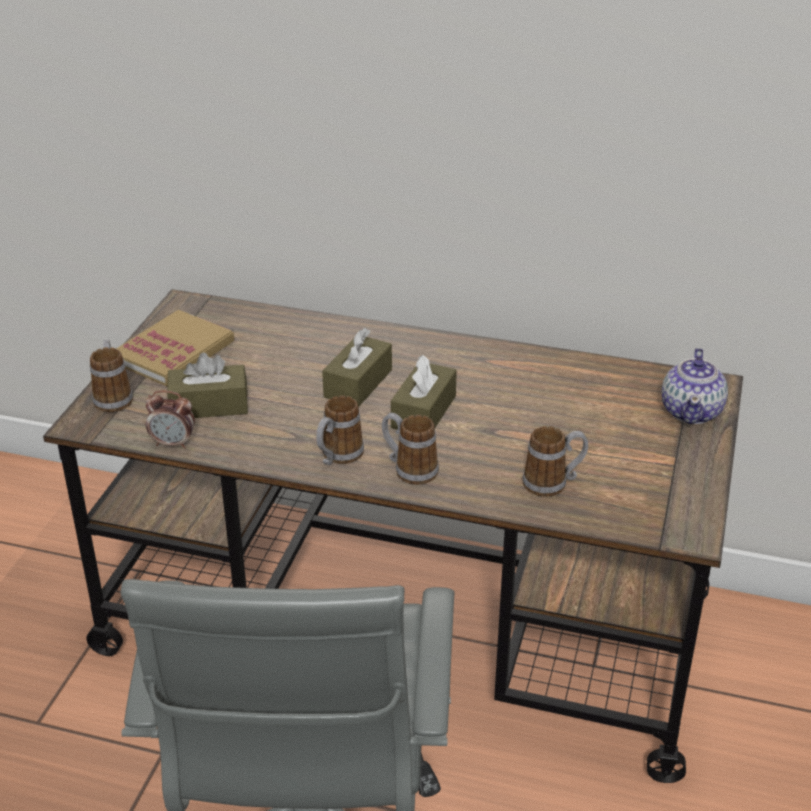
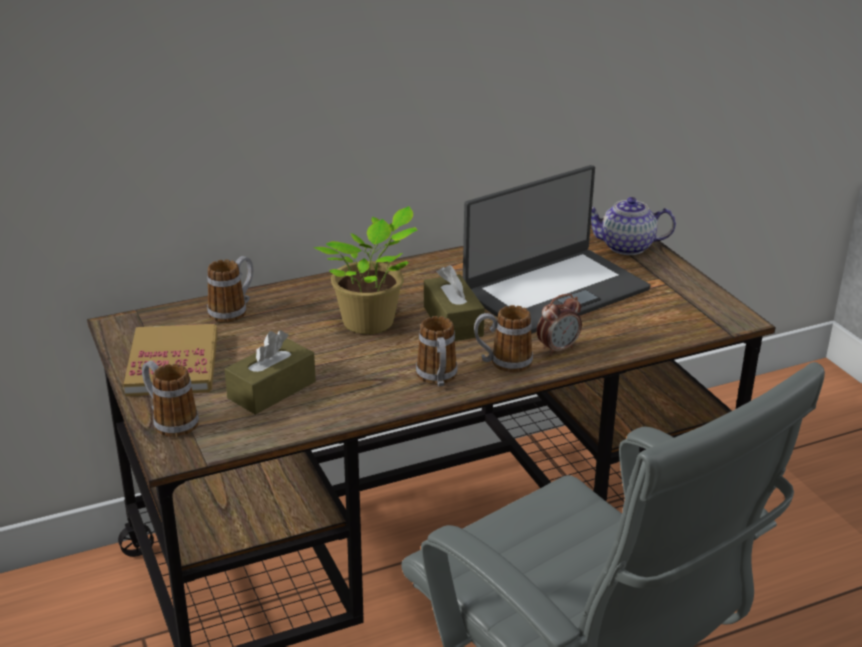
camera: 40 degrees left, 5 degrees down
alarm clock [145,390,195,449] -> alarm clock moved to [537,294,582,356]
brown tissue box [322,328,392,407] -> potted plant [313,206,418,334]
mug [522,426,588,497] -> mug moved to [207,256,253,323]
teapot [662,348,728,424] -> teapot turned 120 degrees clockwise [591,197,676,255]
none -> laptop [463,165,651,334]

